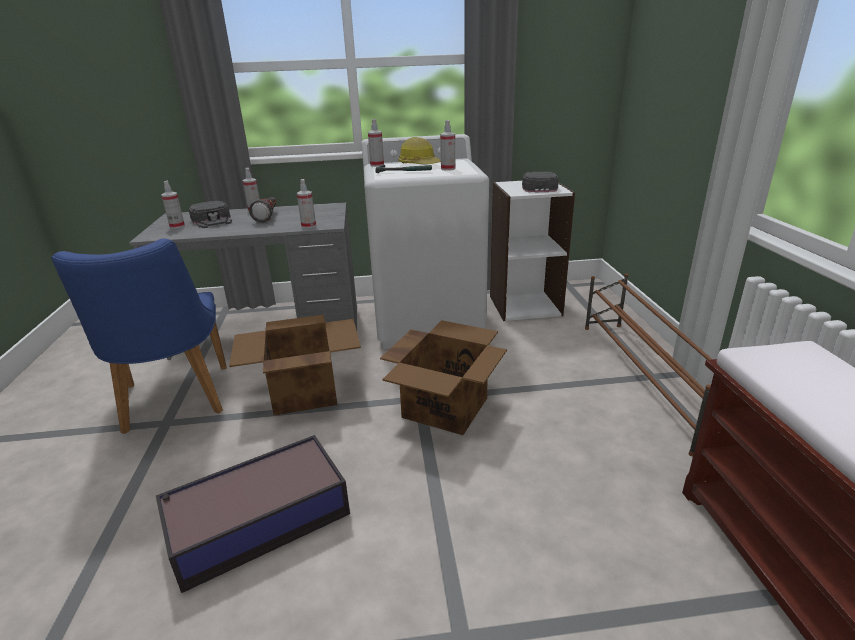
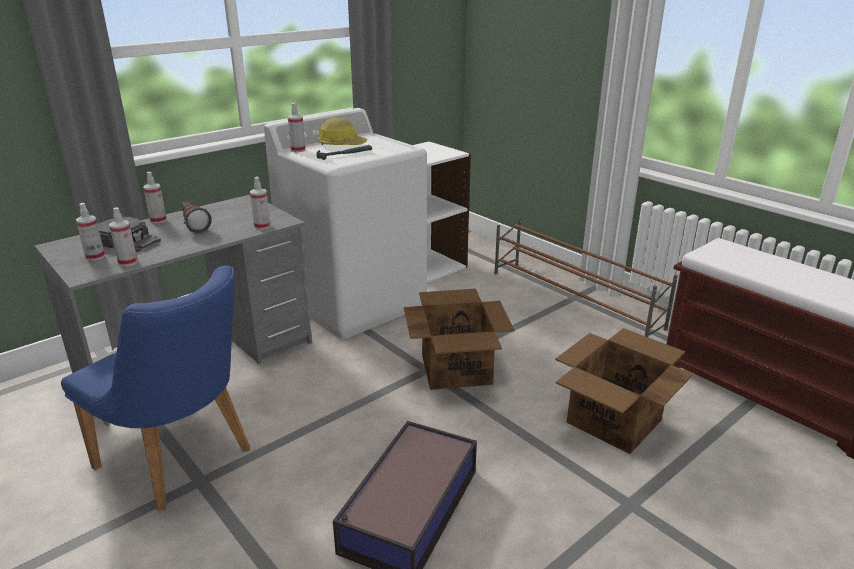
camera: 35 degrees left, 0 degrees up
cardboard box [229,315,361,415] -> cardboard box moved to [555,328,693,454]
spray bottle [440,120,455,171] -> spray bottle moved to [109,207,138,266]
black cap [522,172,559,192] -> none

